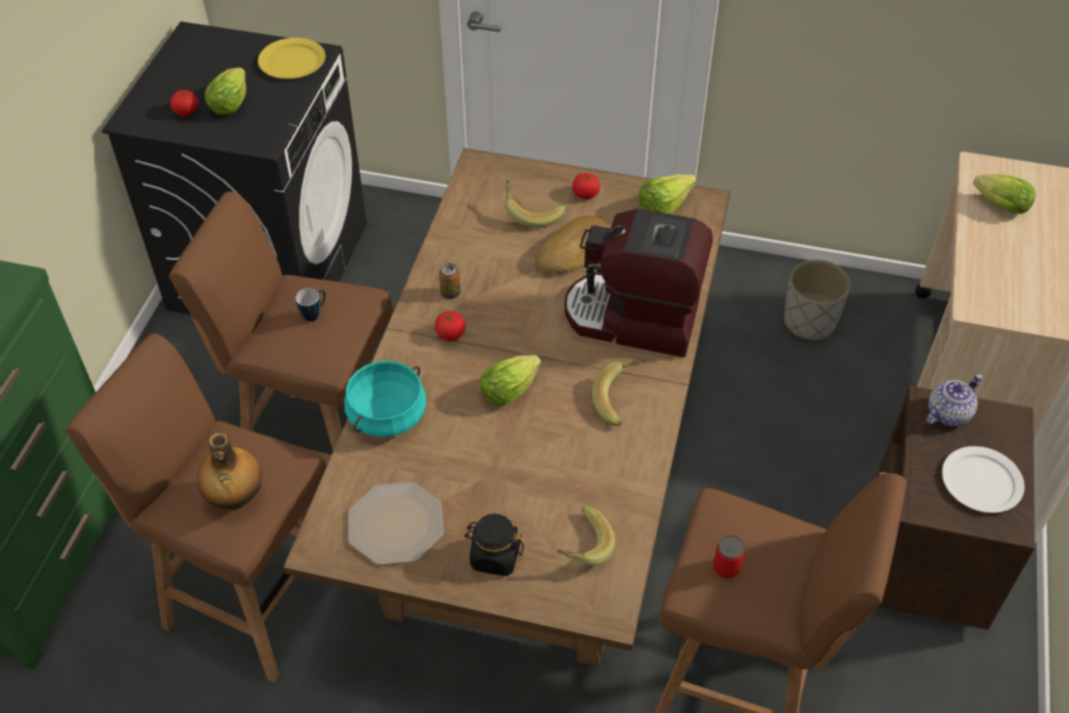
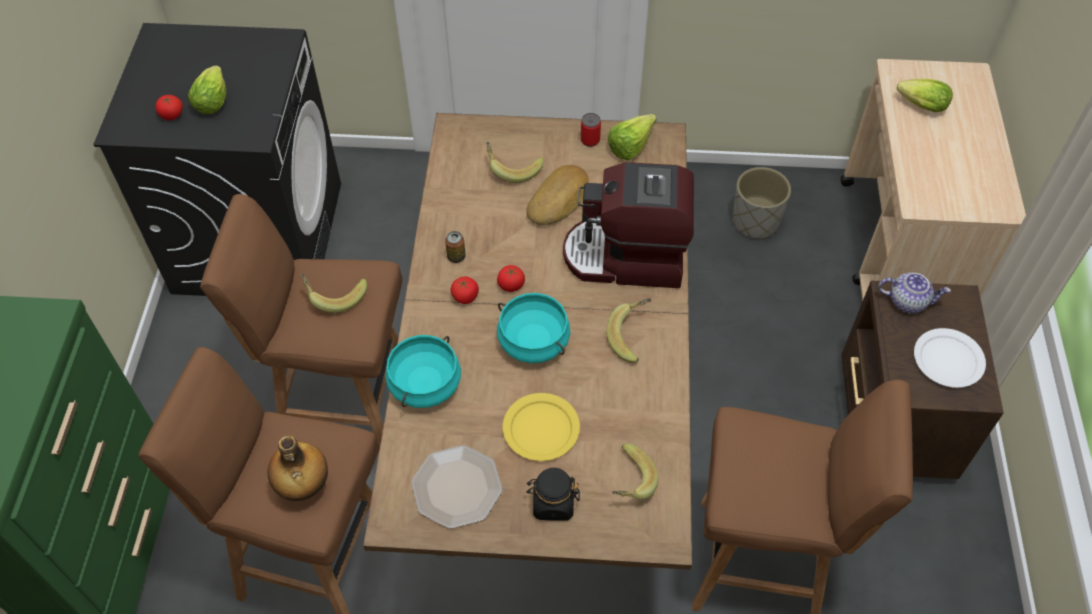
camera: 10 degrees left, 5 degrees up
yellow plate [258,38,326,79] -> yellow plate moved to [503,393,580,461]
mug [296,288,326,322] -> banana [301,274,367,313]
lettuce [480,355,541,406] -> turquoise cooking pot [497,293,570,363]
tomato [572,173,600,199] -> tomato moved to [497,265,525,292]
can [713,535,745,578] -> can moved to [581,113,601,147]
teapot [926,374,983,427] -> teapot turned 60 degrees clockwise [878,273,951,314]

